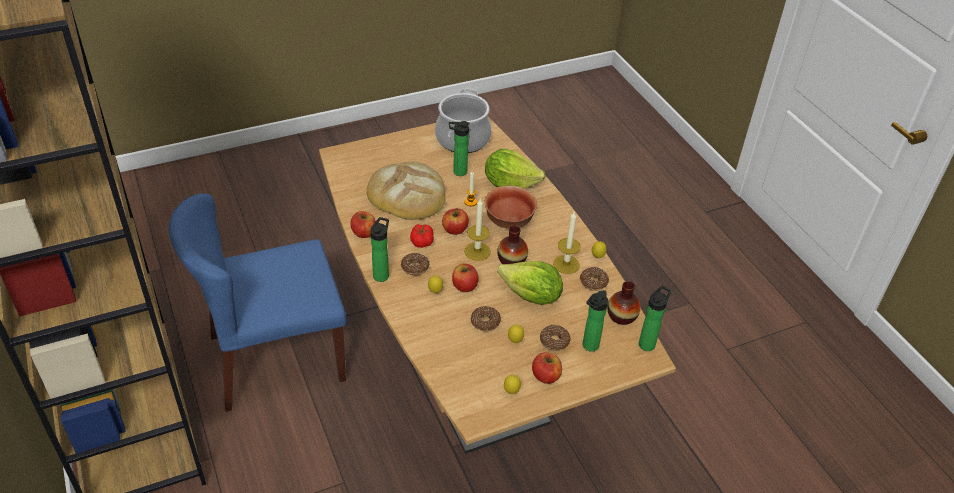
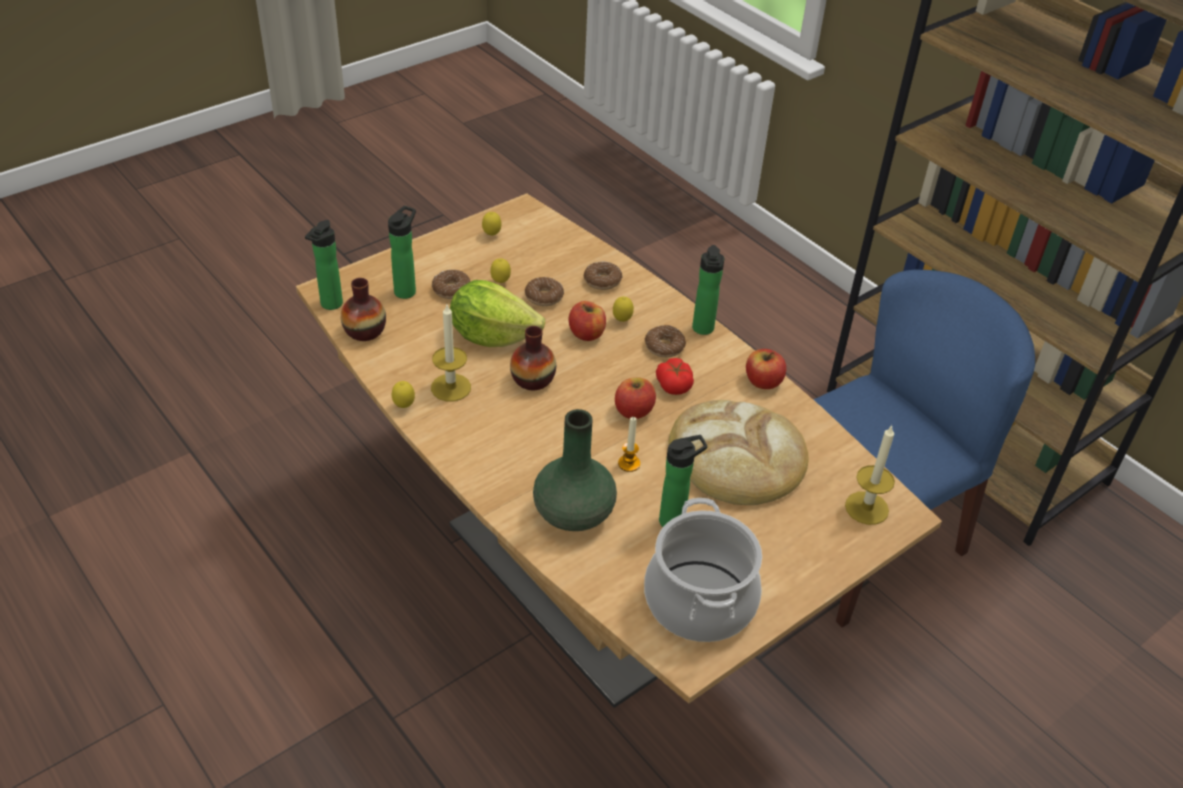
camera: 165 degrees right, 0 degrees up
candle [464,199,491,261] -> candle moved to [845,425,895,525]
lettuce [485,149,546,189] -> green vase [533,409,617,531]
bowl [485,186,537,228] -> none
apple [532,352,562,384] -> none
donut [580,267,609,291] -> donut moved to [584,262,623,290]

